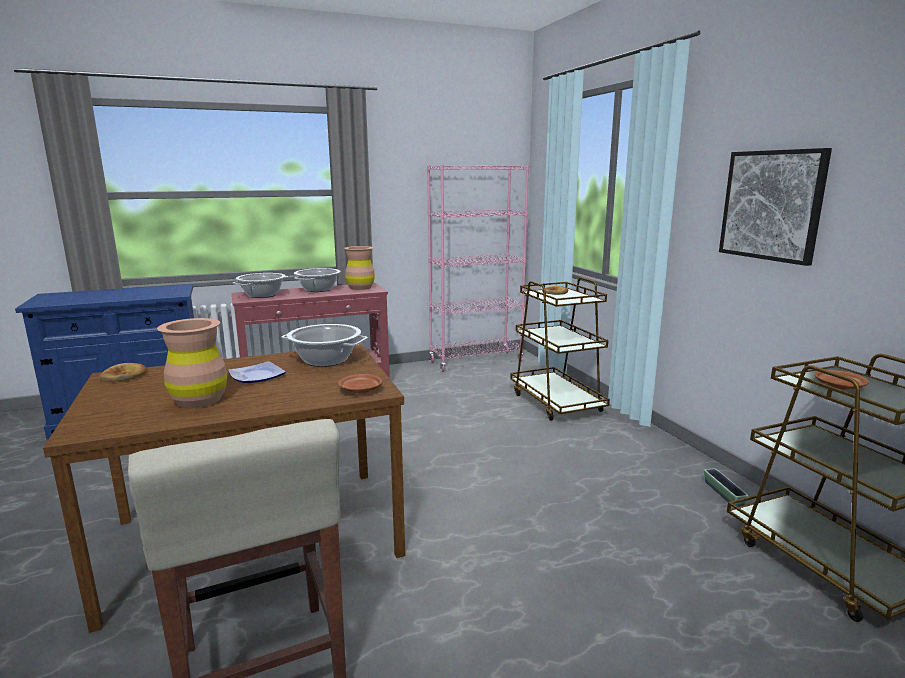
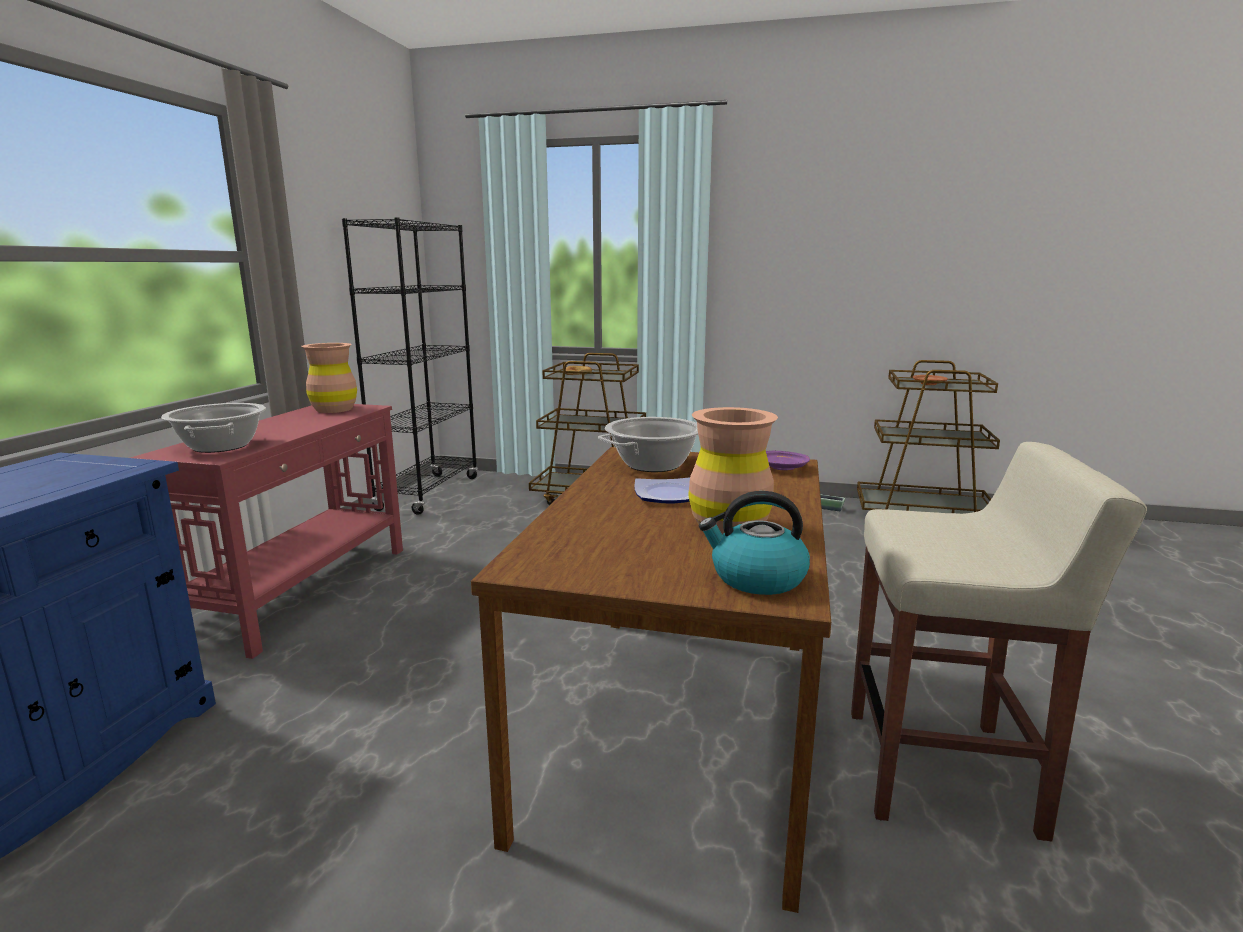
camera: 55 degrees left, 0 degrees up
bread [99,363,147,382] -> none
cooking pot [294,268,341,292] -> none
brown plate [338,374,383,393] -> purple plate [766,451,810,470]
pink bookcase [427,165,529,372] -> black bookcase [342,217,478,515]
picture [719,148,832,266] -> none
none -> kettle [699,491,810,595]

